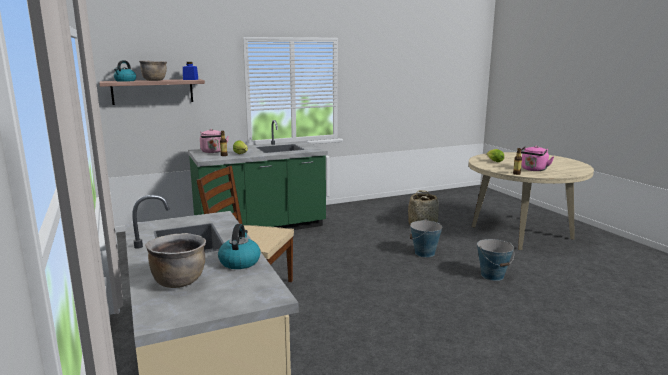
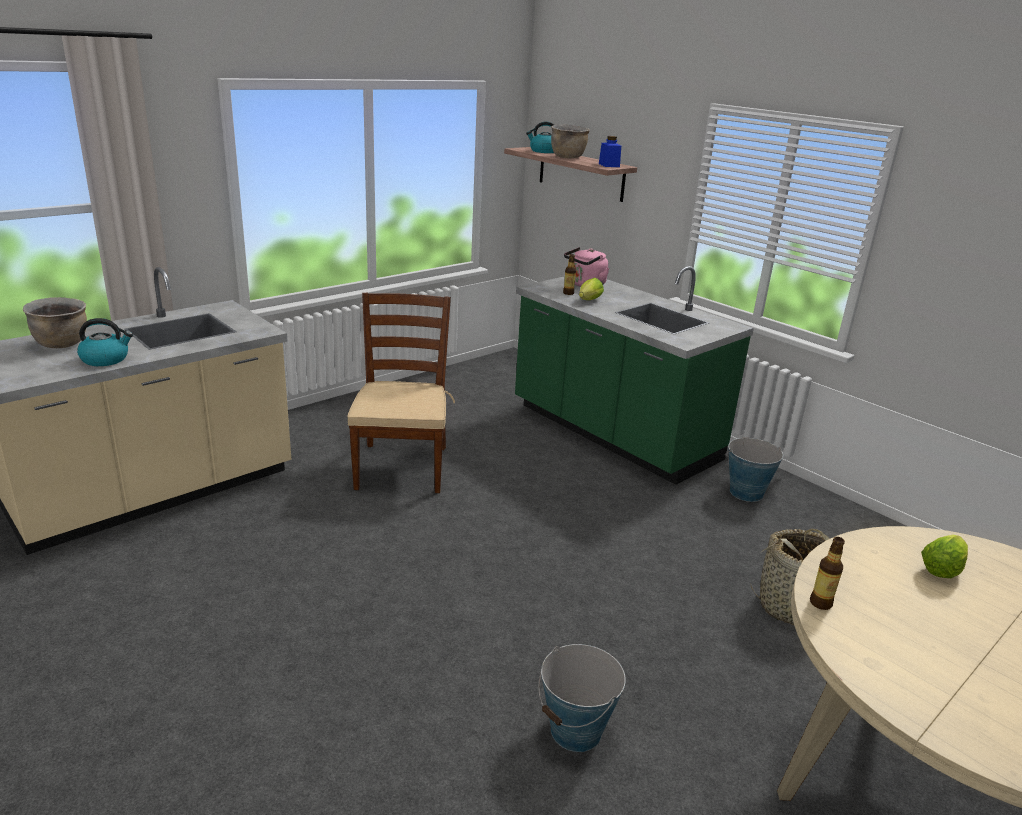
camera: 70 degrees right, 10 degrees up
bucket [410,219,442,257] -> bucket moved to [725,438,783,502]
pink kettle [521,146,554,171] -> none

